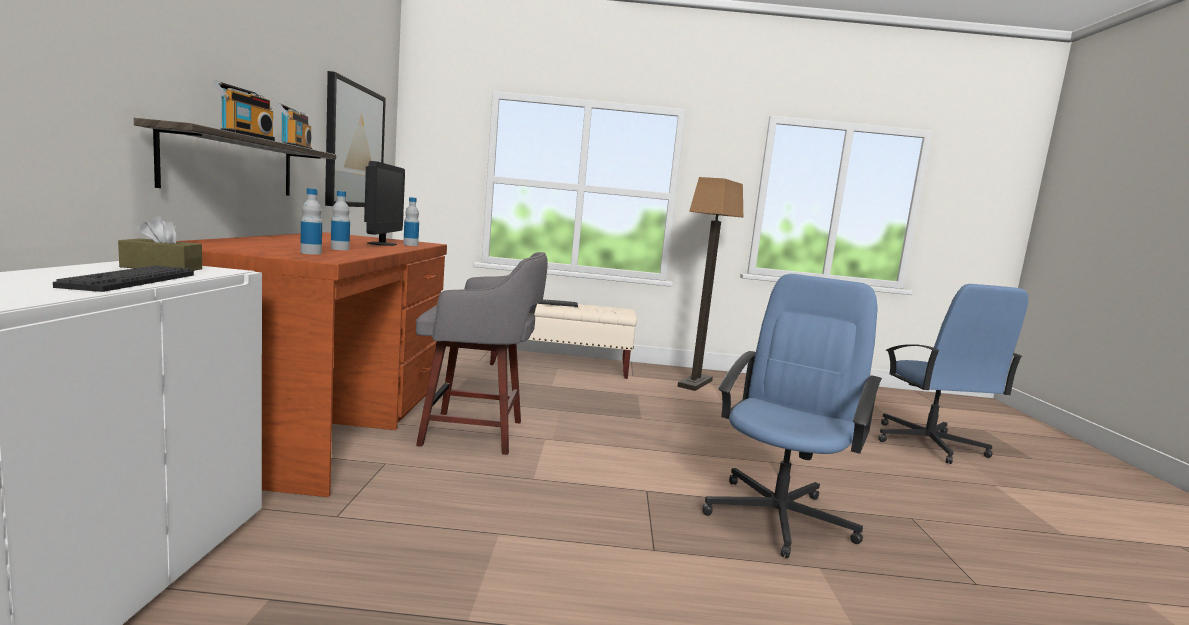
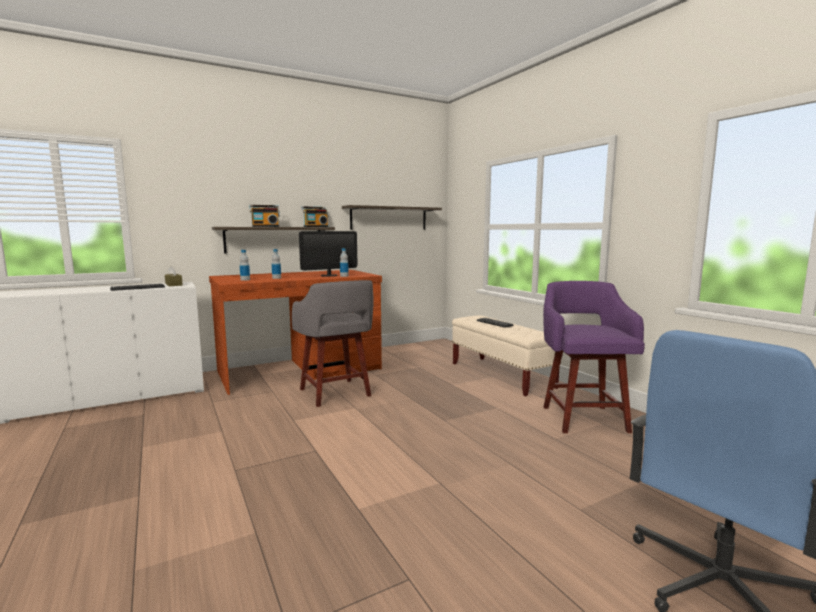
camera: 60 degrees right, 0 degrees up
picture [325,71,386,207] -> shelf [342,205,442,230]
floor lamp [677,177,743,391] -> purple stool [543,281,645,433]
blue office chair [703,274,882,558] -> none

